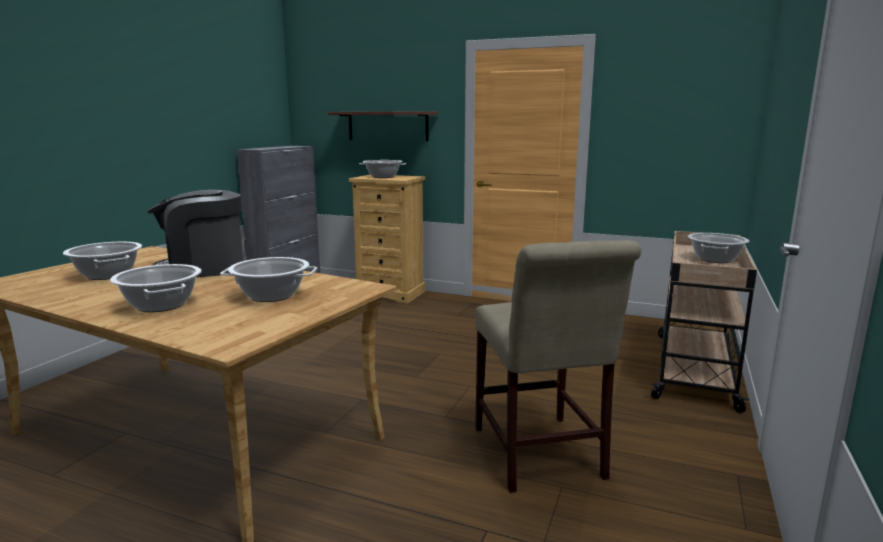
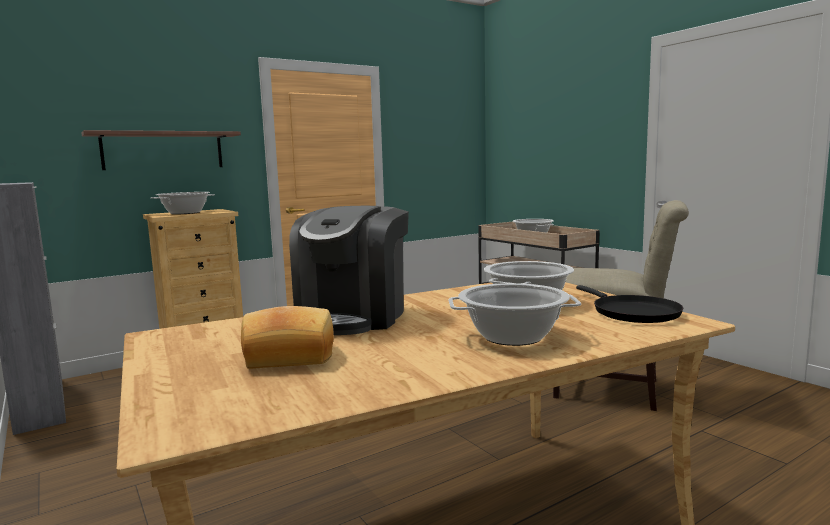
camera: 55 degrees left, 5 degrees down
cooking pot [63,242,142,280] -> bread [241,306,334,369]
none -> black frying pan [576,285,684,323]

